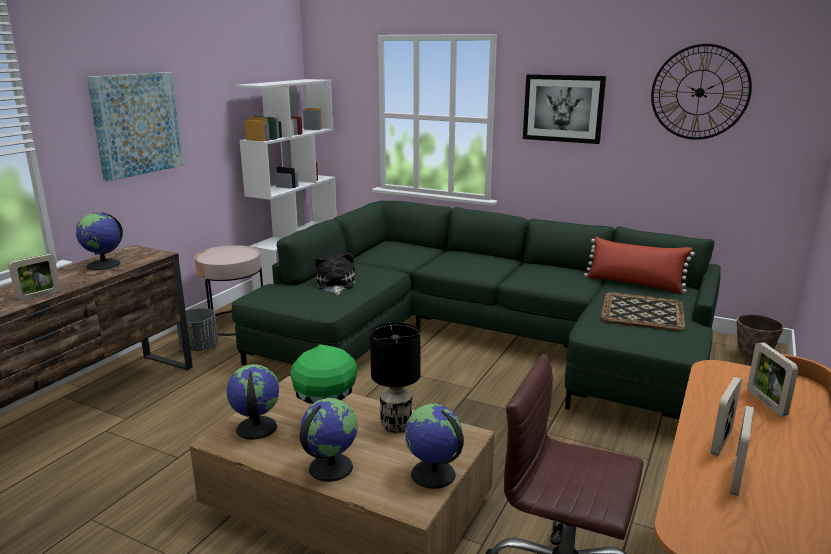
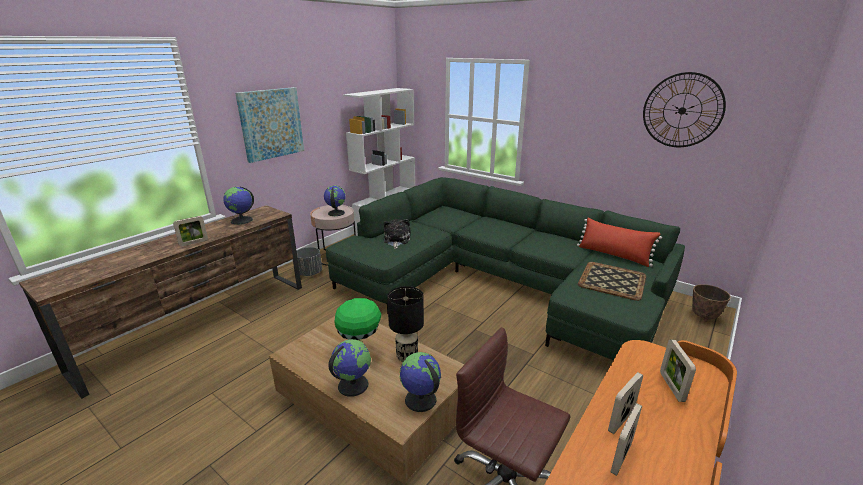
camera: 10 degrees right, 5 degrees up
globe [227,364,279,440] -> globe moved to [324,186,345,216]
picture [523,74,606,144] -> none

